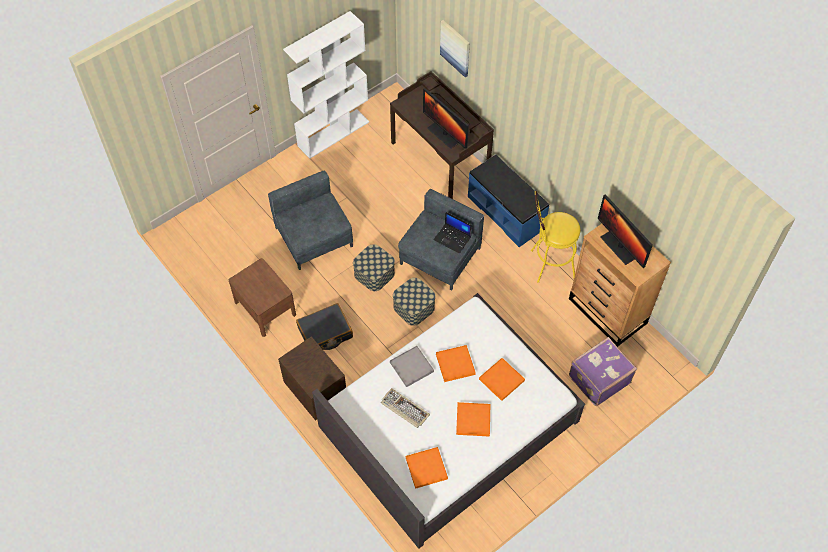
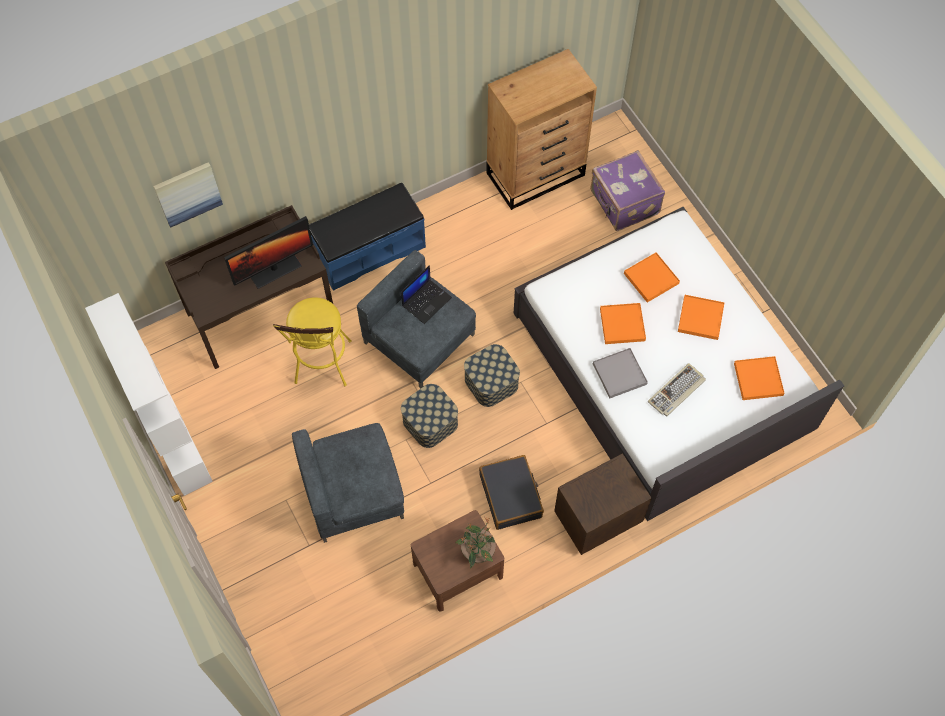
camera: 80 degrees left, 5 degrees up
yellow stool [531,191,581,283] -> yellow stool moved to [273,297,352,386]
monitor [598,194,653,268] -> none
none -> potted plant [455,517,496,569]

